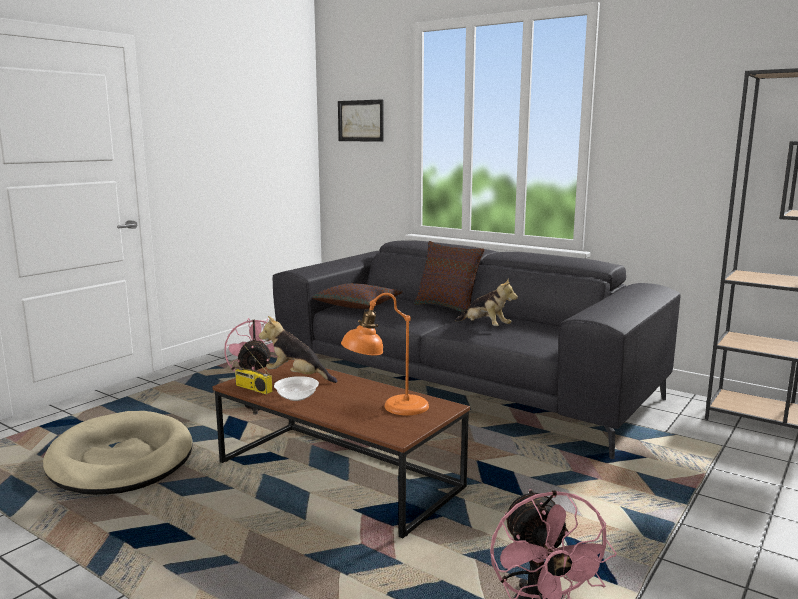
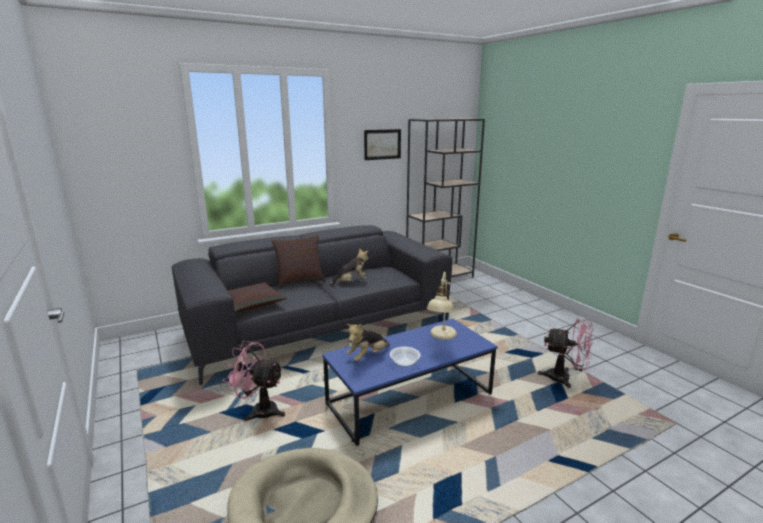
camera: 65 degrees left, 5 degrees up
brown coffee table [213,359,470,538] -> blue coffee table [322,319,498,446]
radio [235,345,272,394] -> none
picture [338,99,384,142] -> picture moved to [364,129,401,160]
orange table lamp [341,293,429,415] -> beige table lamp [427,272,457,340]

